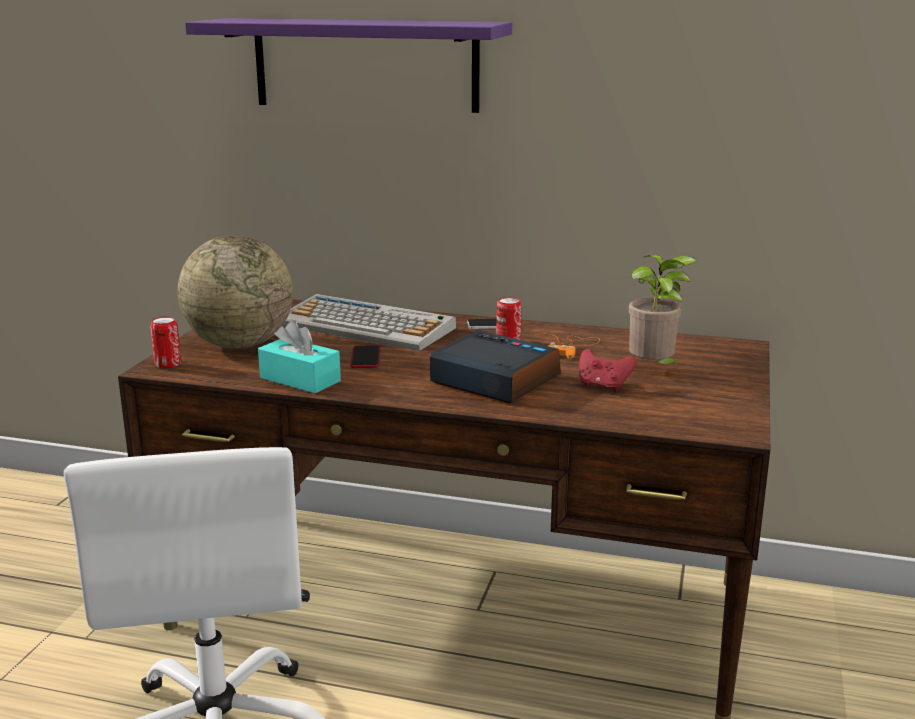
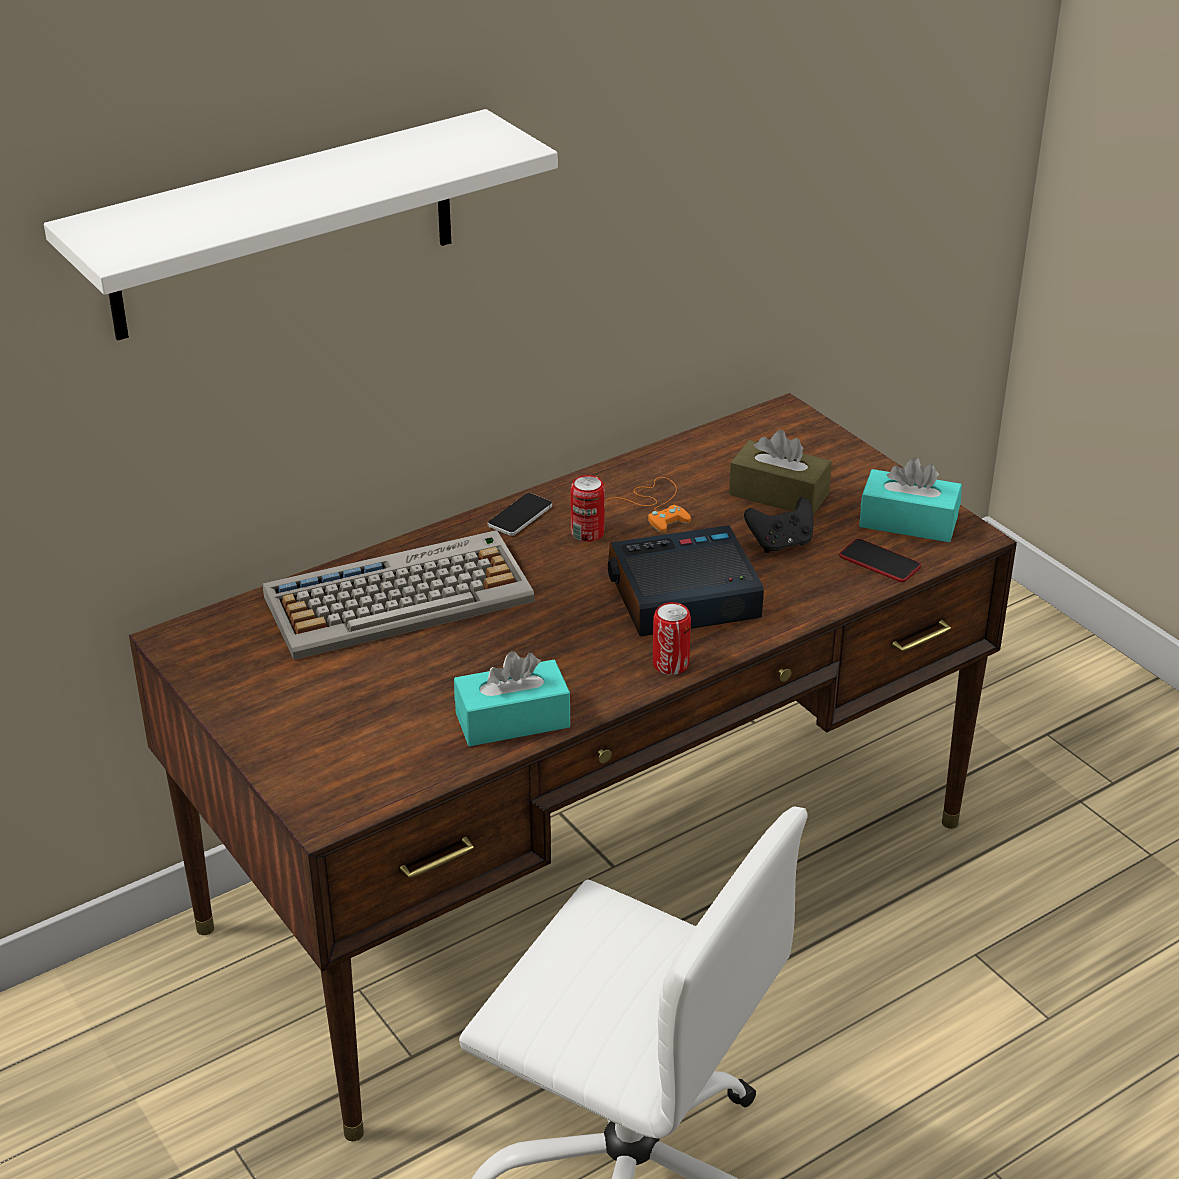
camera: 50 degrees left, 15 degrees up
can [150,317,181,368] -> can moved to [652,602,691,675]
globe [177,235,293,349] -> none
purple shelf [185,18,512,113] -> white shelf [44,109,558,340]
phone [350,345,381,368] -> phone moved to [839,539,921,582]
red game controller [579,349,636,392] -> black game controller [744,497,813,553]
potted plant [629,255,697,366] -> brown tissue box [729,430,832,515]
none -> turquoise tissue box [859,457,962,542]

